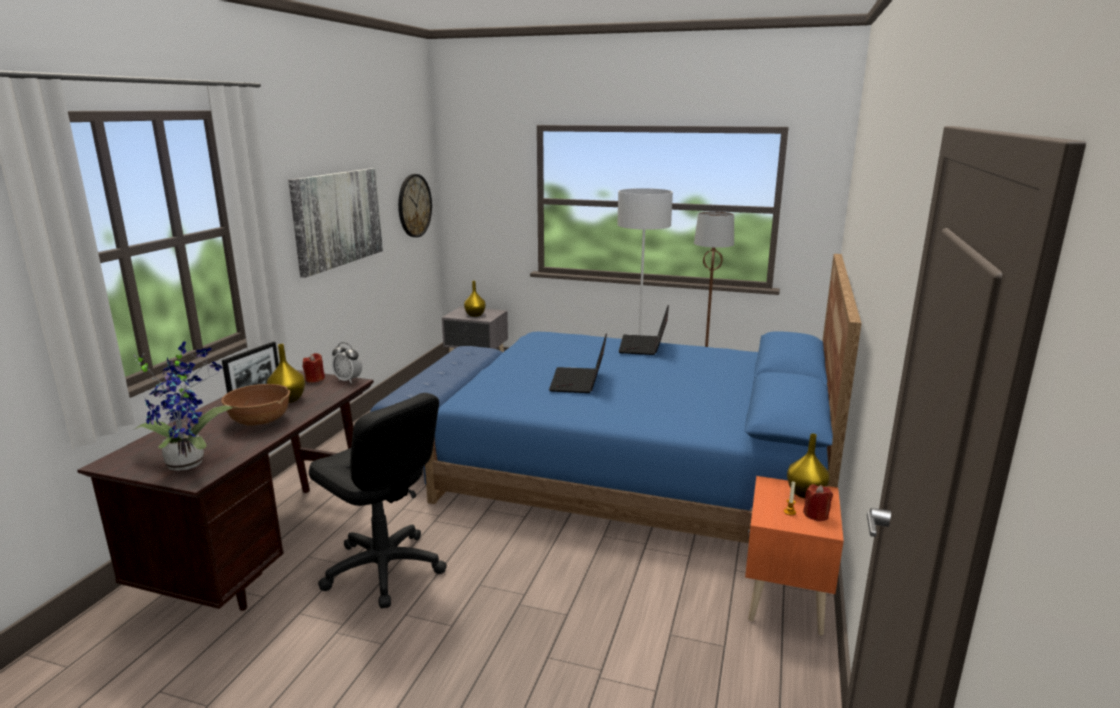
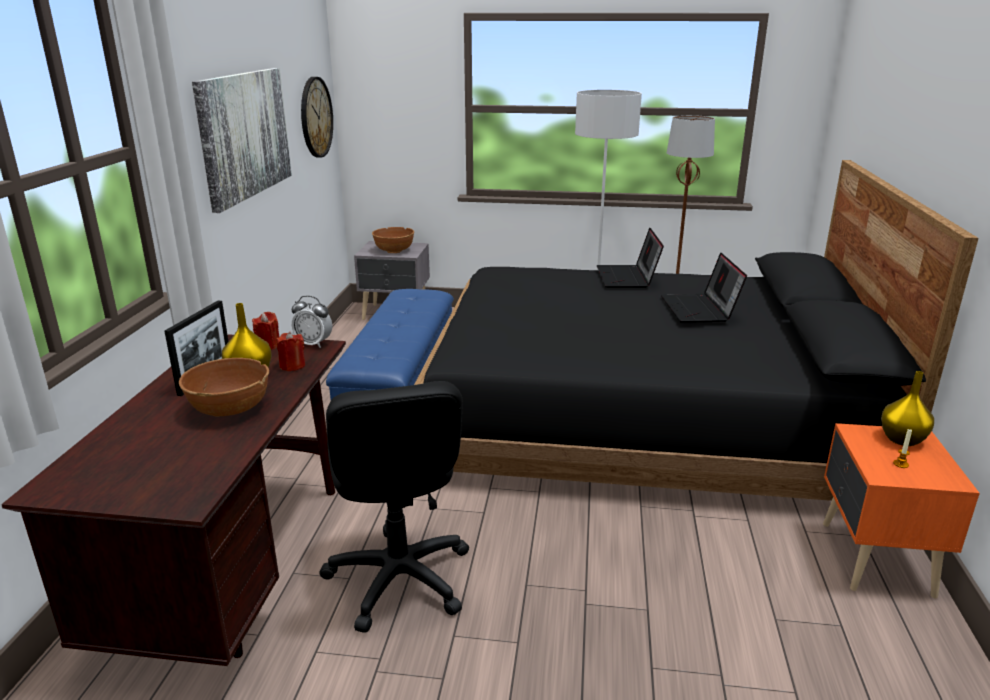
camera: 10 degrees left, 5 degrees up
potted plant [134,342,232,471] -> none
black office chair [309,393,447,608] -> black office chair turned 45 degrees clockwise [319,381,469,633]
blue bed [425,254,862,543] -> black bed [414,160,979,501]
yellow vase [464,281,486,317] -> brown bowl [372,227,414,253]
laptop [549,334,607,393] -> laptop moved to [661,252,747,323]
red candle [803,484,833,521] -> red candle moved to [277,332,305,371]

